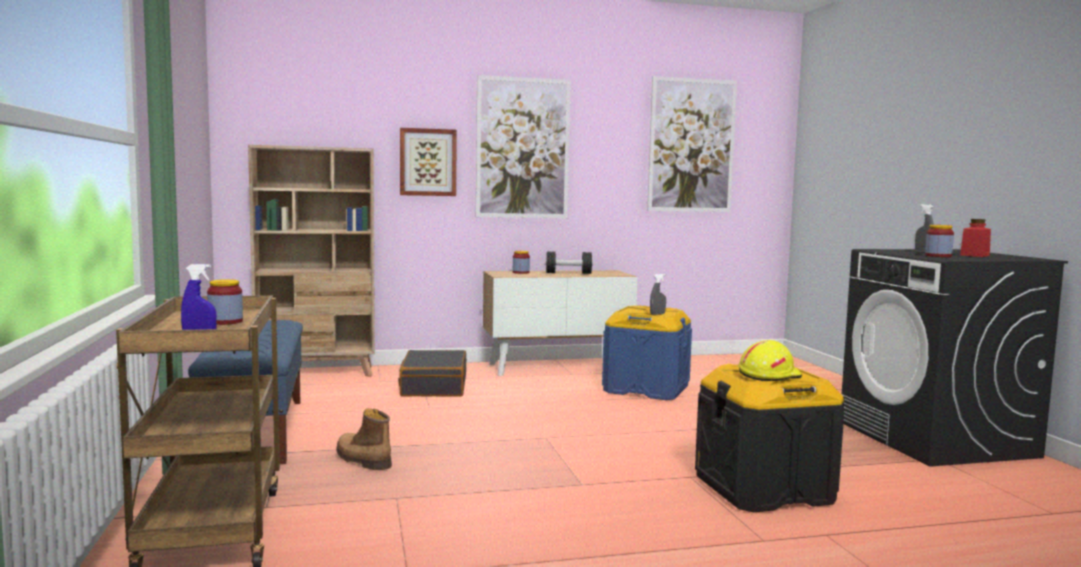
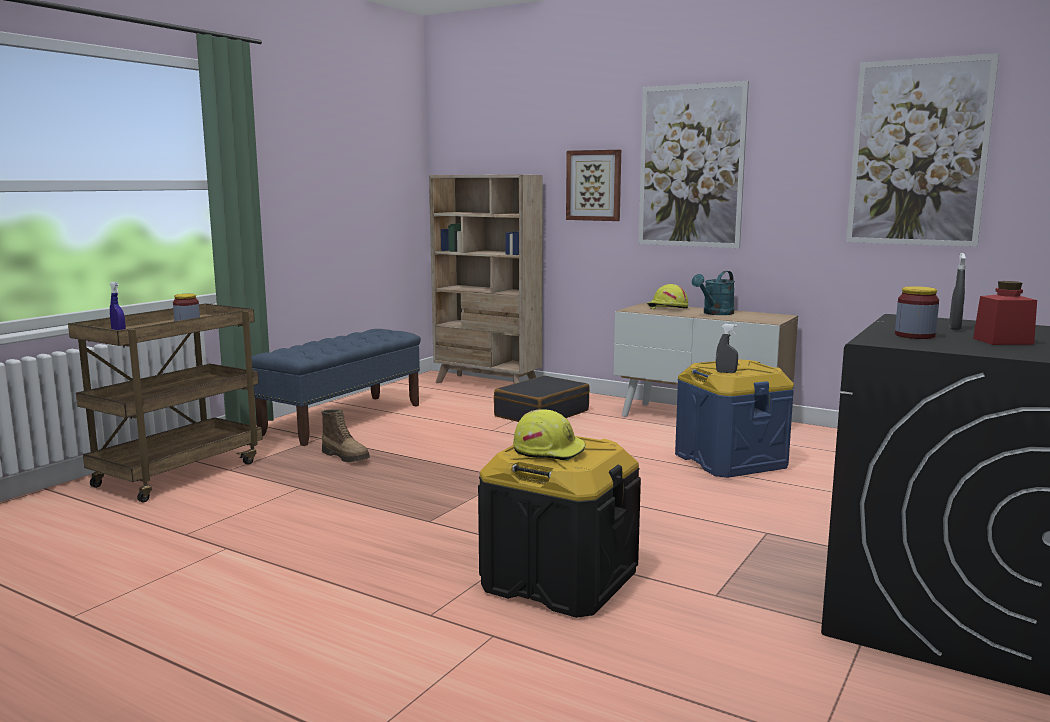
camera: 45 degrees right, 5 degrees up
boot [336,408,392,470] -> boot turned 135 degrees clockwise [321,409,370,462]
jar [513,251,530,274] -> yellow hard hat [647,284,688,309]
black dumbbell [545,251,593,274] -> turquoise watering can [692,271,735,315]

